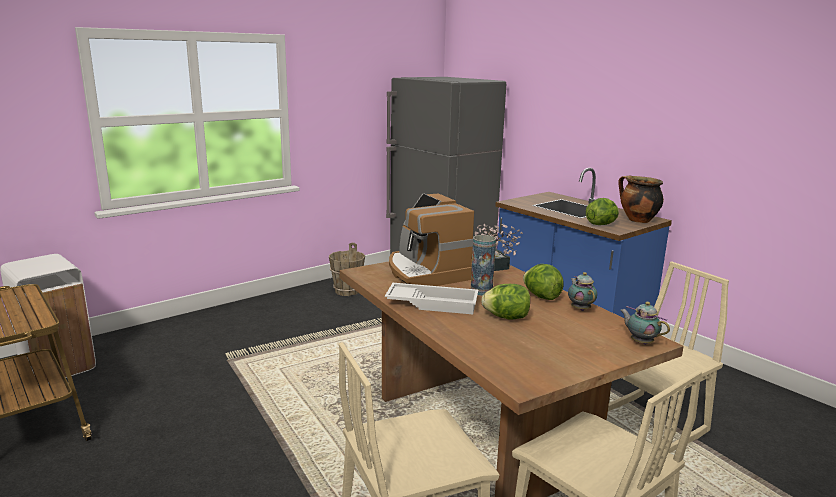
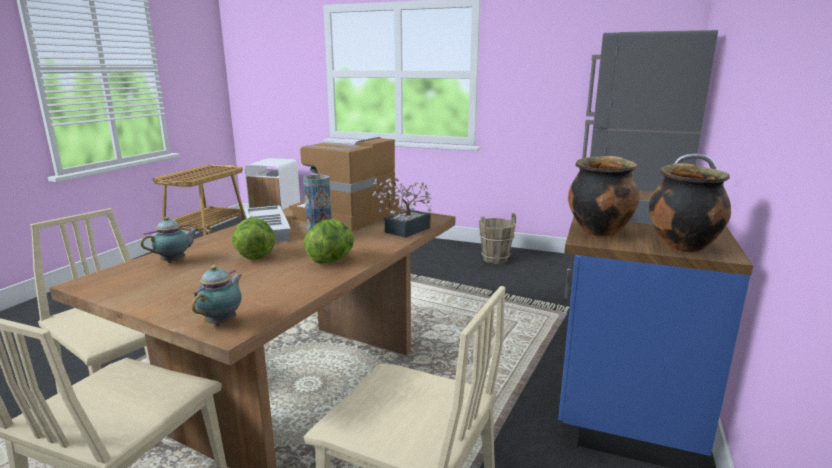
camera: 60 degrees right, 0 degrees up
teapot [568,272,597,311] -> teapot moved to [141,217,199,263]
lettuce [586,198,619,225] -> cooking pot [568,156,640,237]

